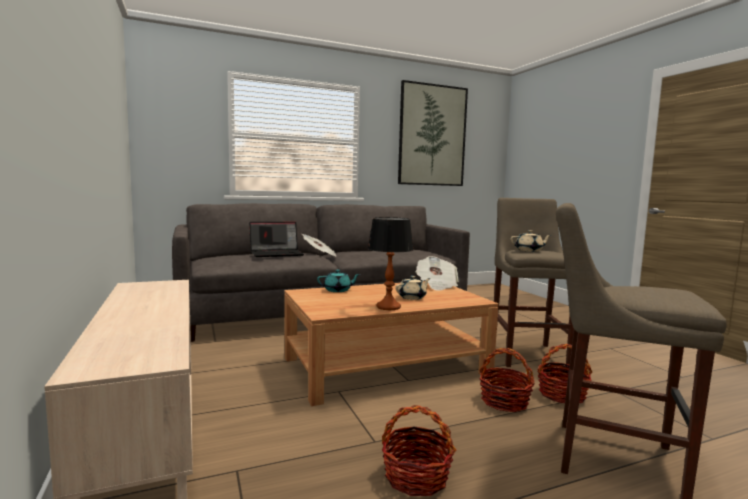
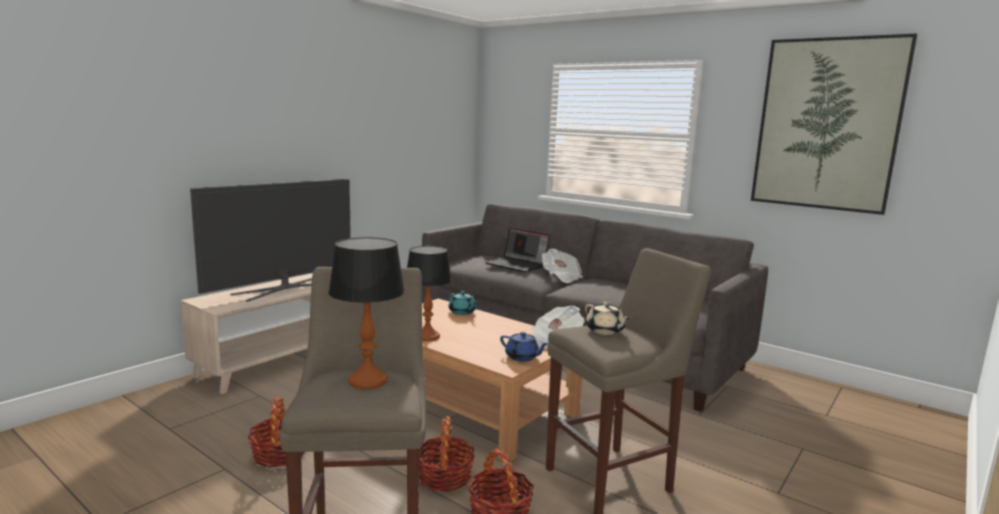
camera: 60 degrees right, 5 degrees up
beige teapot [395,276,431,300] -> none
none -> television [190,179,351,302]
none -> table lamp [328,237,405,389]
none -> blue teapot [500,332,548,362]

